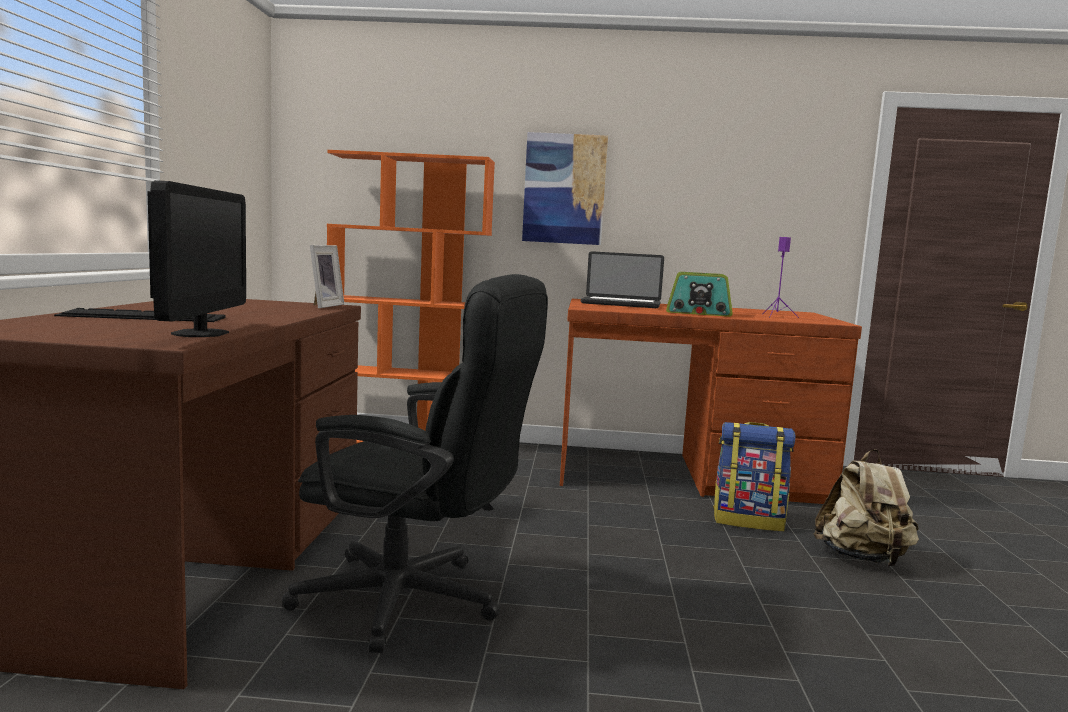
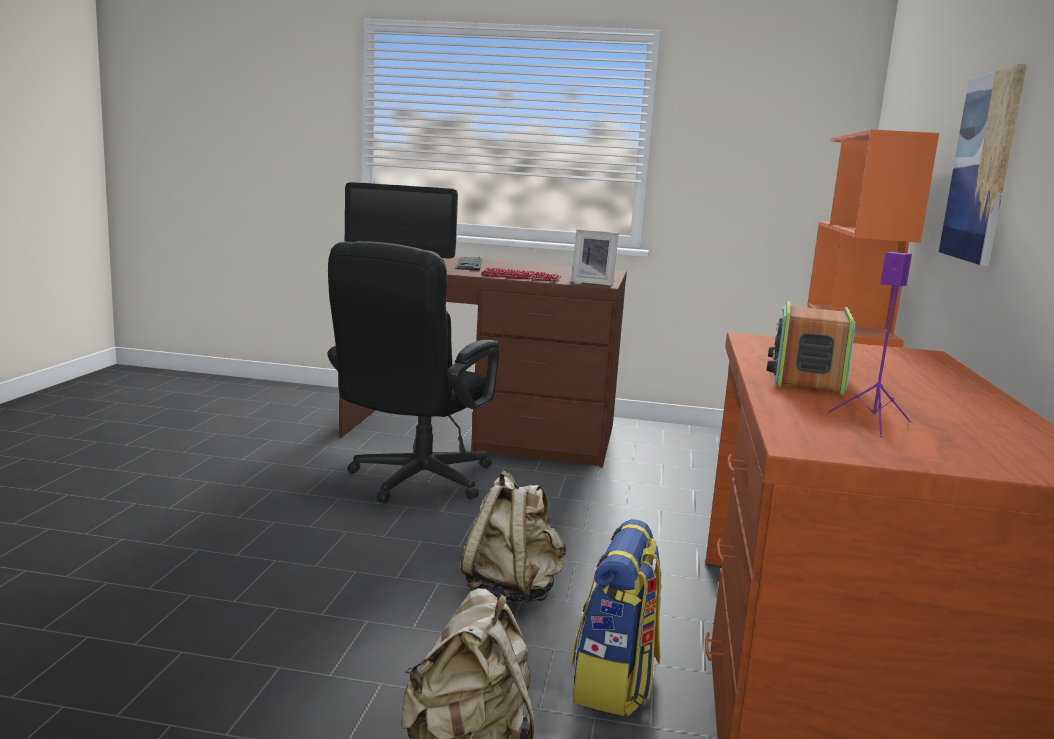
camera: 95 degrees right, 5 degrees up
laptop [581,251,664,308] -> none
none -> beige backpack [460,471,566,603]
none -> keyboard [481,267,561,282]

